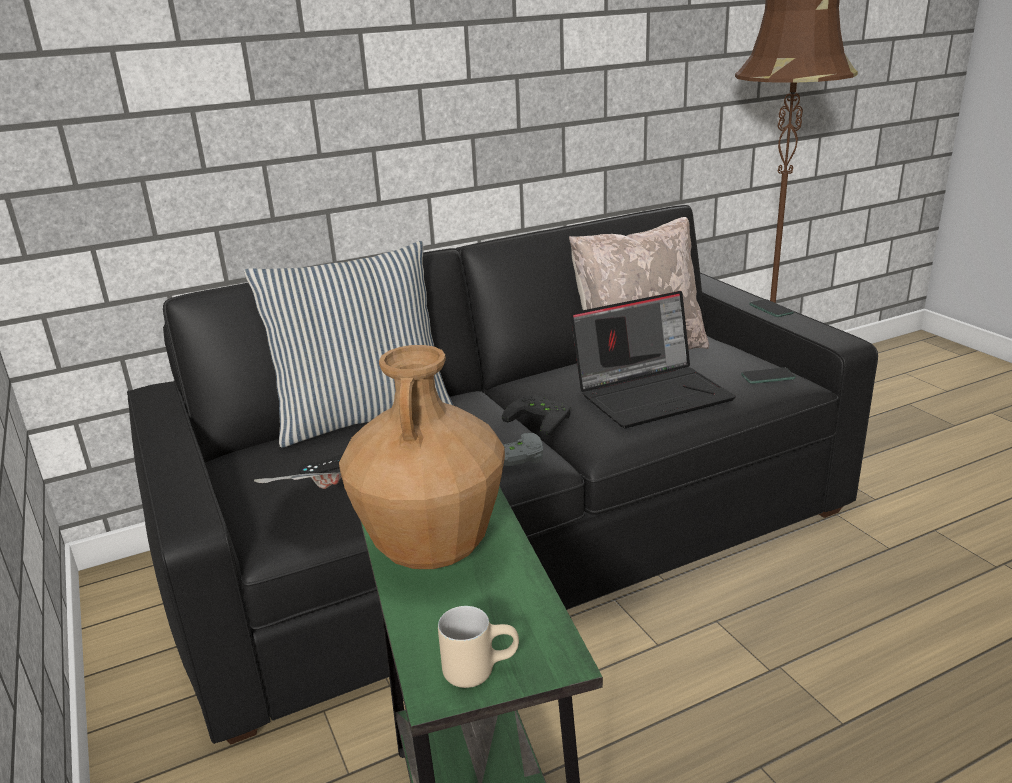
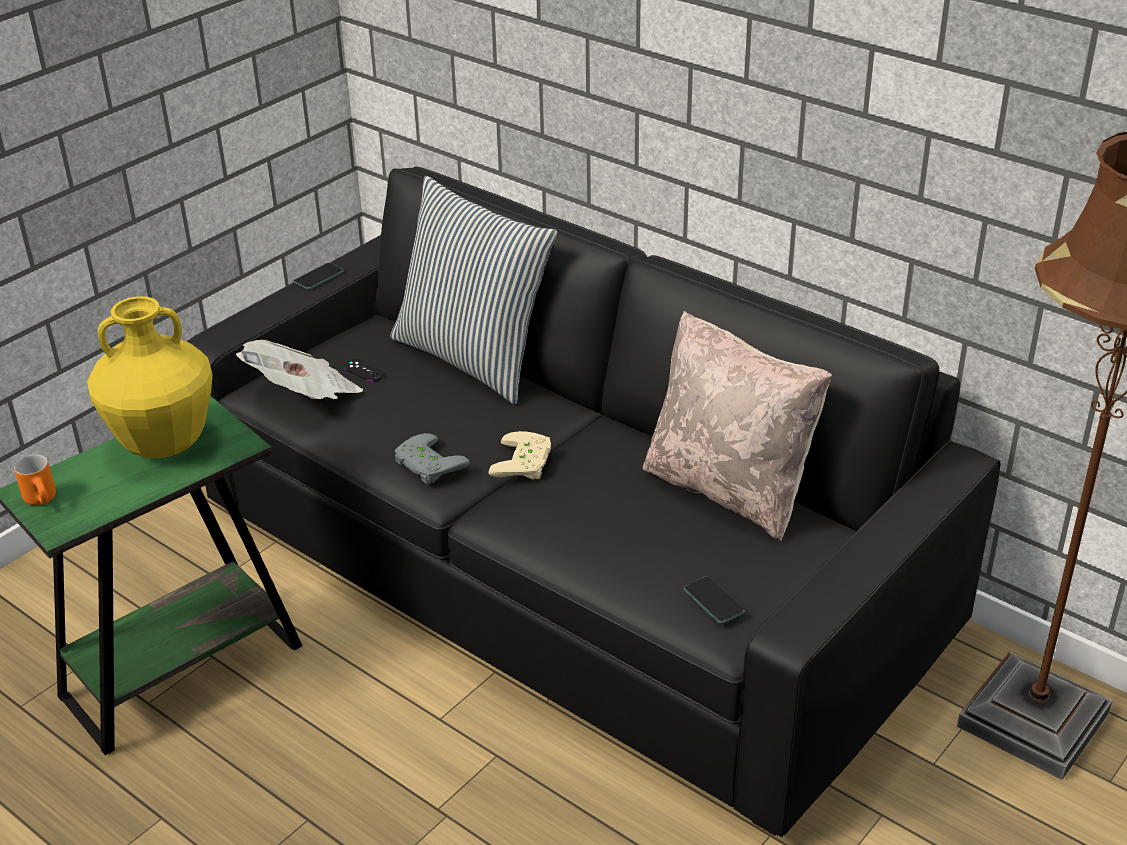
camera: 65 degrees right, 10 degrees up
brown vase [339,345,505,569] -> yellow vase [87,296,213,458]
beige mug [438,606,519,688] -> orange mug [14,455,56,505]
black game controller [502,395,571,435] -> beige game controller [489,431,551,480]
laptop [571,291,736,428] -> none
phone [749,299,794,317] -> phone moved to [293,263,344,290]

